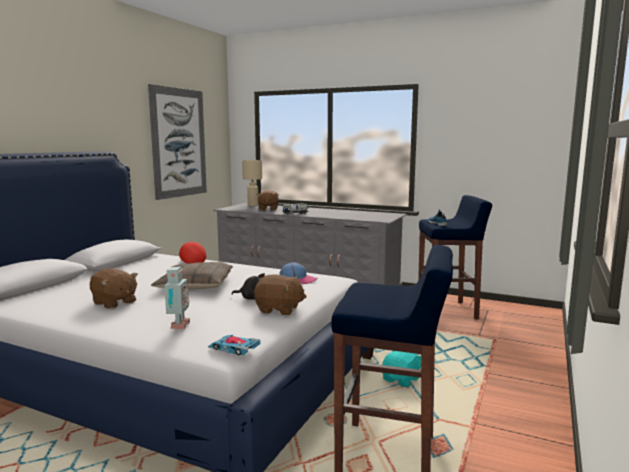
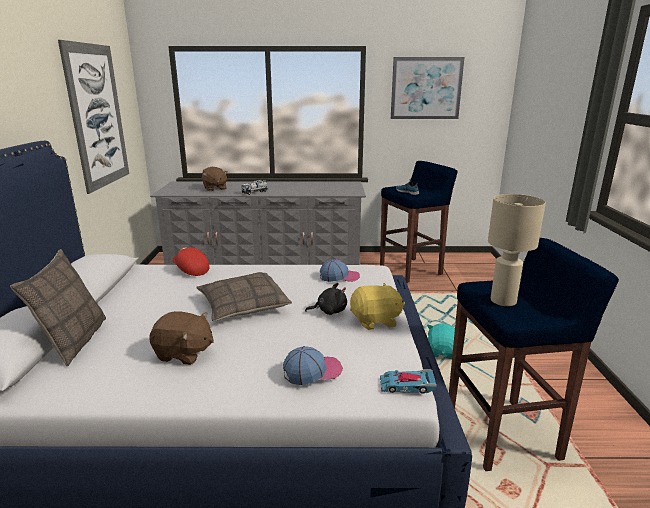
camera: 25 degrees left, 10 degrees up
toy robot [164,267,190,329] -> cap [283,346,343,385]
beige table lamp [242,160,262,206] -> beige table lamp moved to [488,194,546,306]
brown plush toy [254,274,307,315] -> yellow plush toy [350,282,405,330]
none -> pillow [10,249,106,366]
none -> picture [391,57,465,119]

